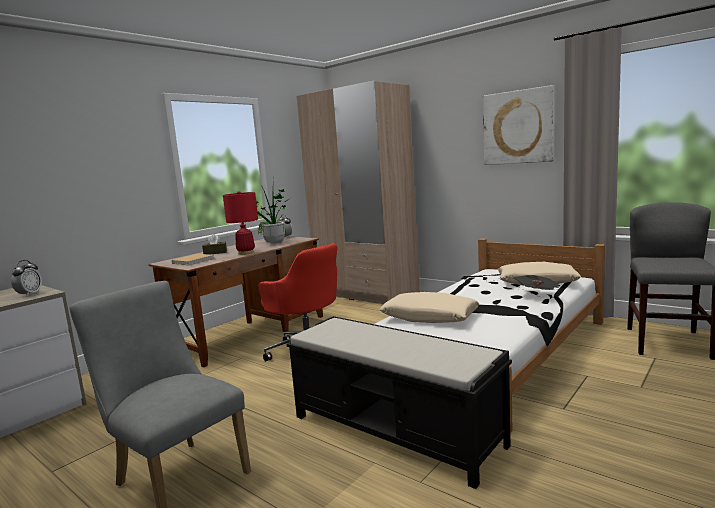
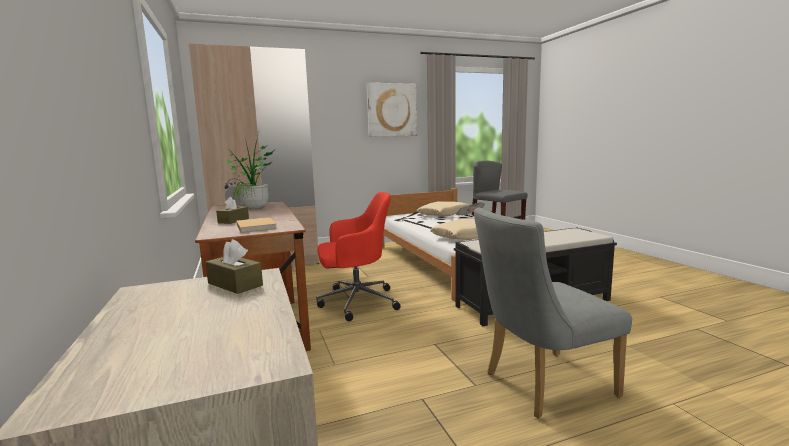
camera: 60 degrees left, 0 degrees up
alarm clock [11,260,42,297] -> brown tissue box [206,239,263,294]
red table lamp [223,191,258,255] -> none

